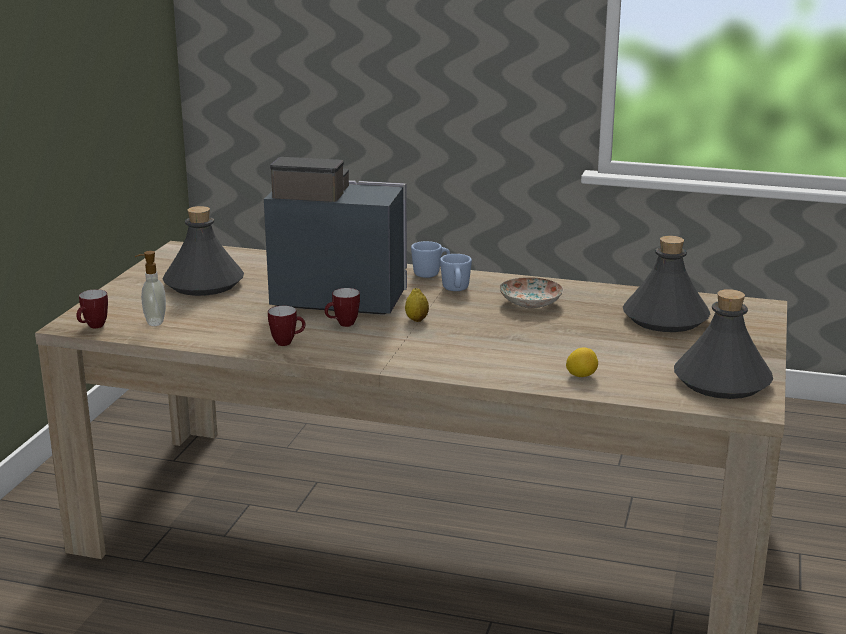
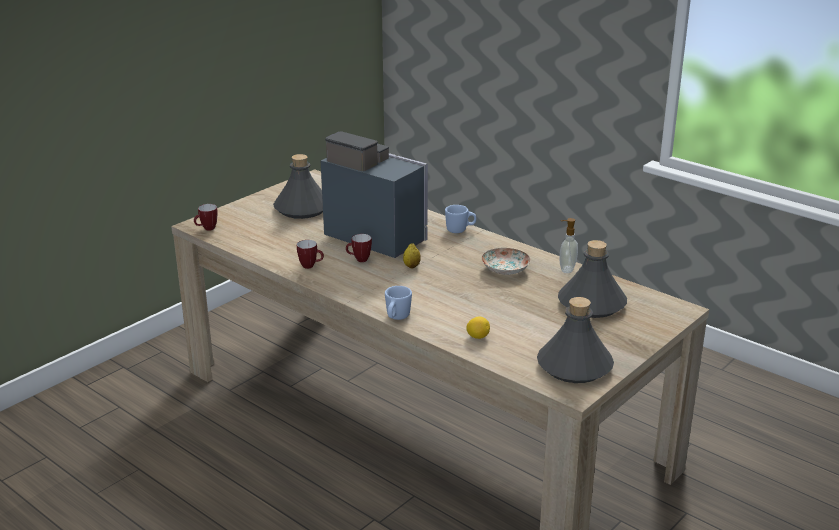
camera: 25 degrees right, 5 degrees up
soap dispenser [135,251,166,326] -> soap dispenser moved to [560,218,578,273]
blue mug [440,254,472,291] -> blue mug moved to [385,286,412,320]

